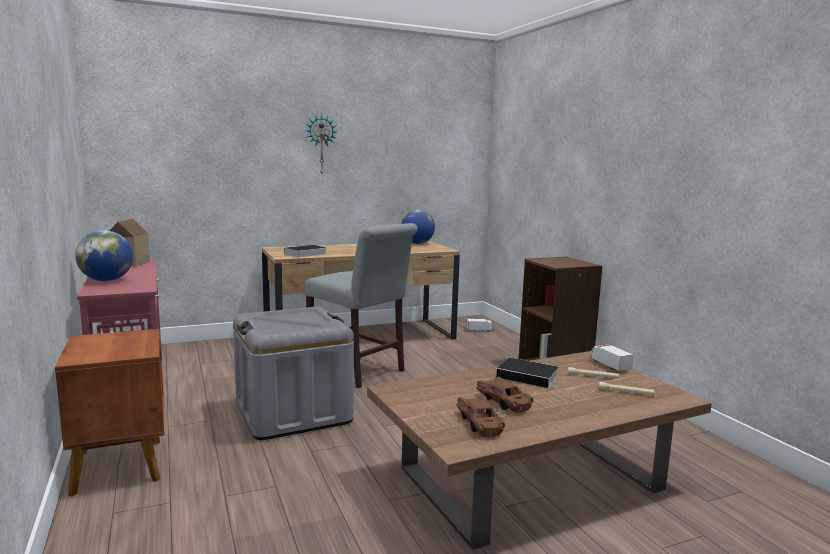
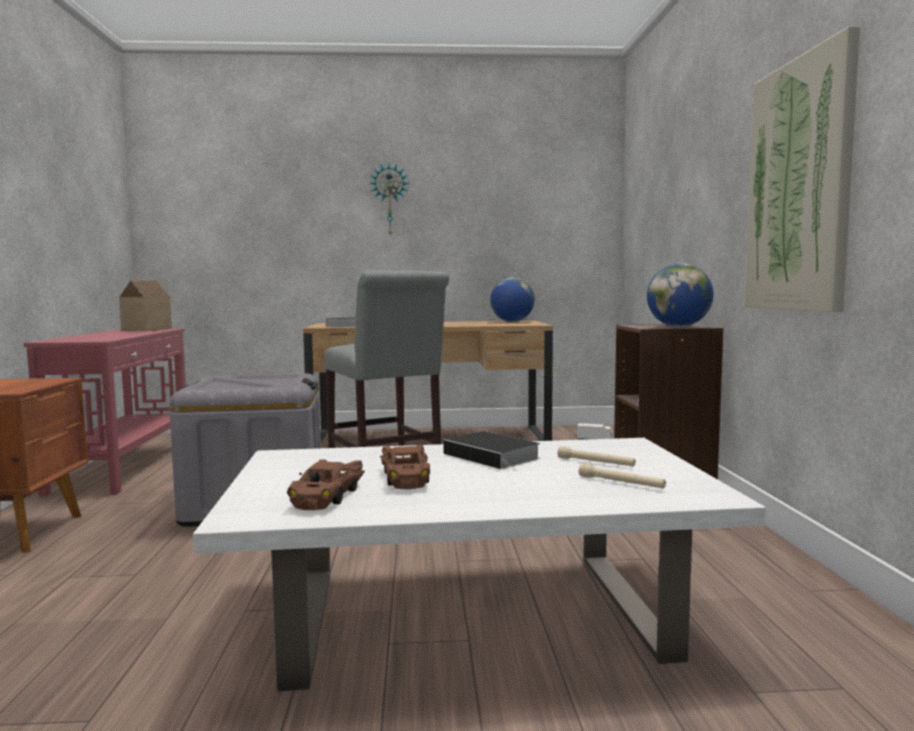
camera: 20 degrees right, 5 degrees down
globe [75,230,133,281] -> globe moved to [647,263,713,327]
brown coffee table [367,351,712,550] -> white coffee table [193,438,766,691]
toy truck [591,344,633,371] -> none
none -> picture [745,26,860,312]

